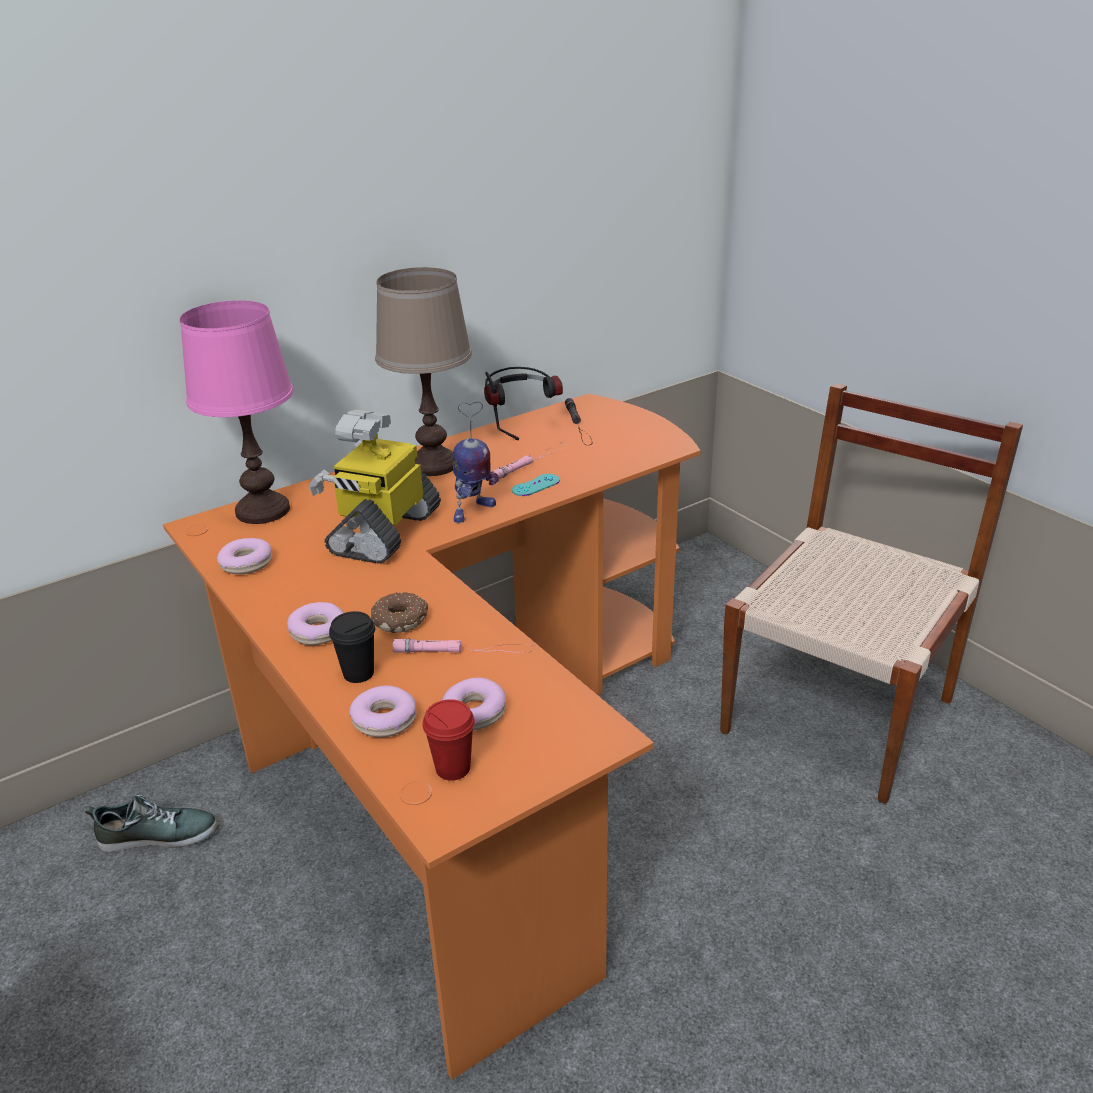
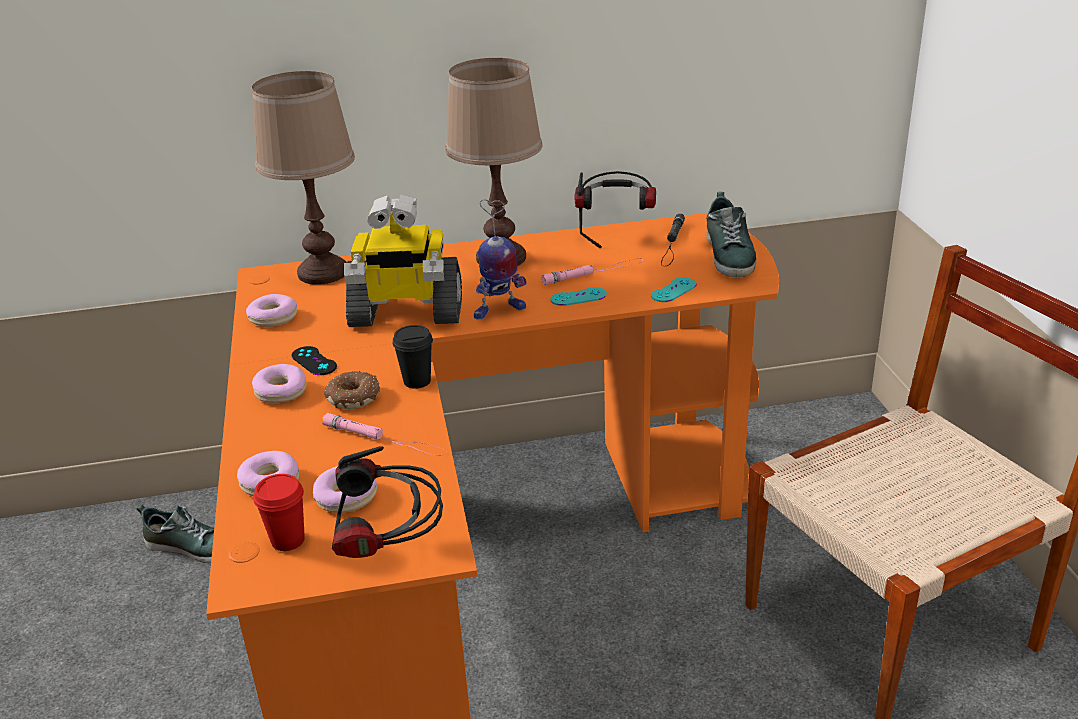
camera: 25 degrees right, 0 degrees up
pink table lamp [180,300,294,524] -> brown table lamp [252,71,355,285]
toy robot [308,410,441,564] -> toy robot turned 135 degrees counterclockwise [344,194,462,327]
black cup [329,611,375,683] -> black cup moved to [392,325,433,389]
none -> black game controller [292,346,337,375]
none -> headphones [332,446,443,558]
none -> turquoise game controller [651,277,697,302]
none -> shoe [706,192,757,277]

